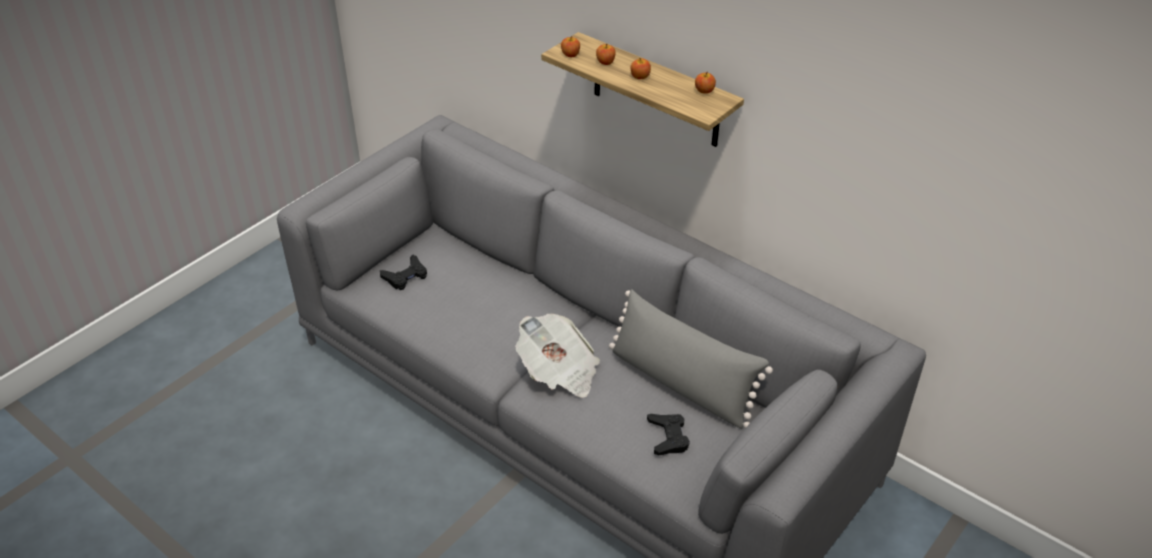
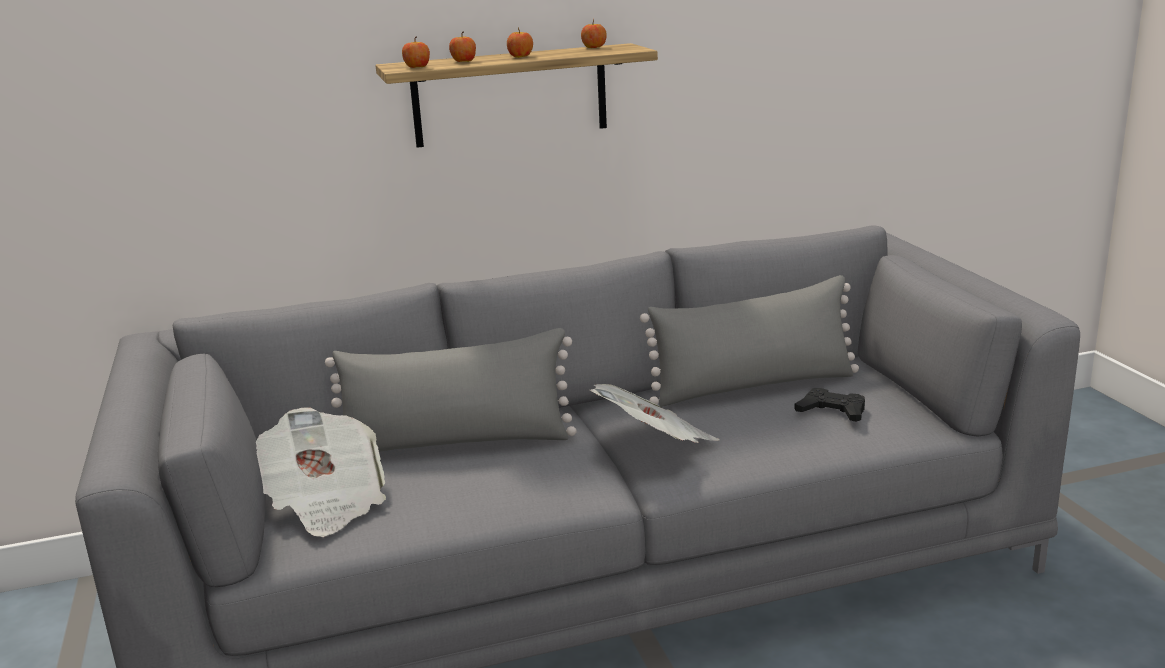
camera: 55 degrees left, 20 degrees down
black game controller [380,255,427,290] -> newspaper [256,407,386,537]
none -> grey pillow [325,328,577,452]

